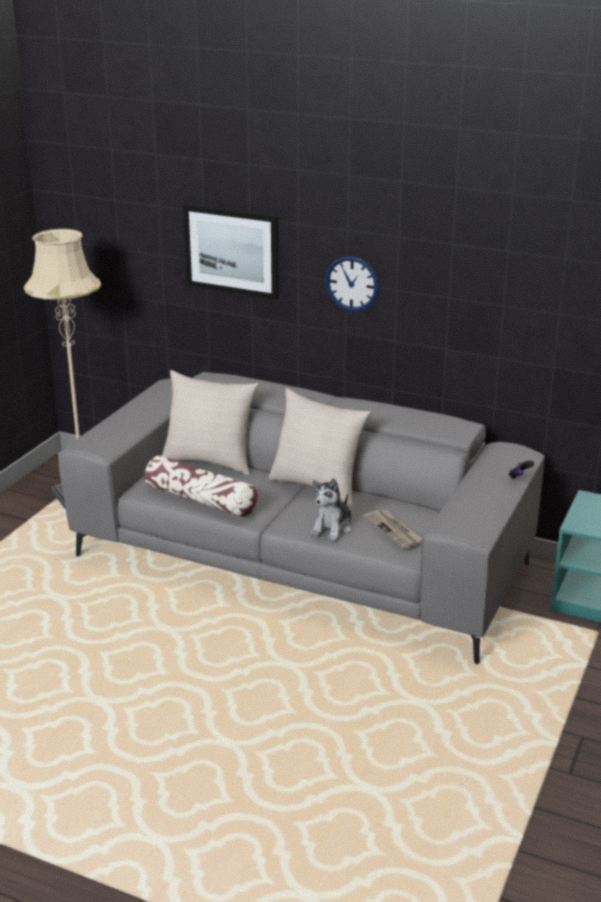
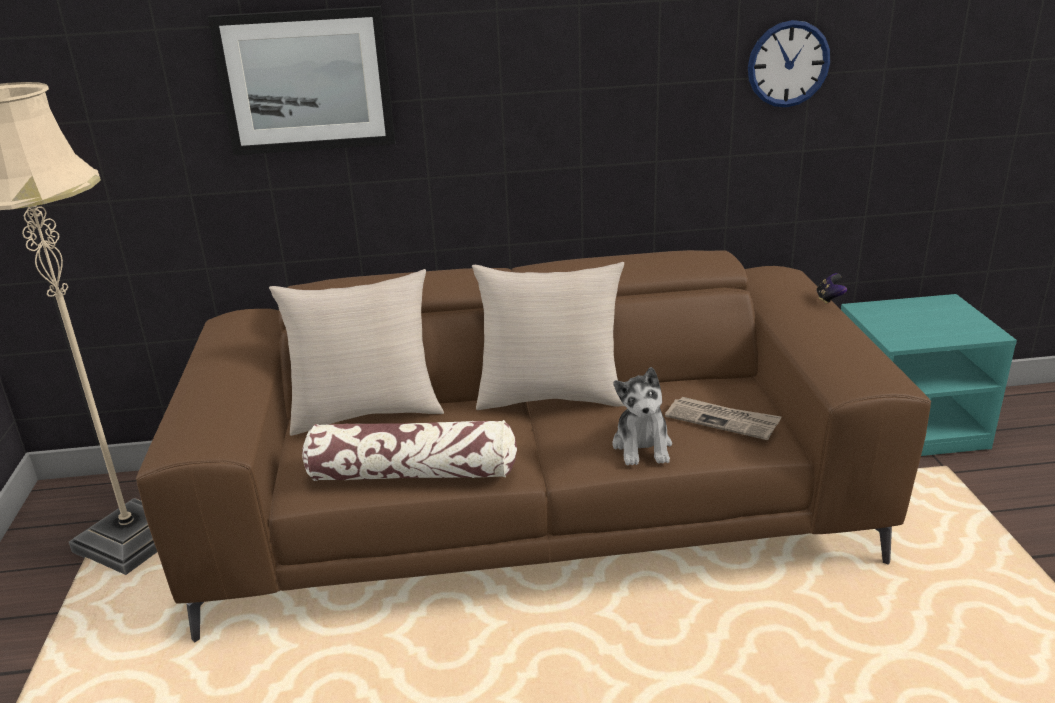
camera: 30 degrees left, 0 degrees up
grey sofa [58,372,545,664] -> brown sofa [136,250,931,642]
wall clock [325,256,379,312] -> wall clock moved to [748,20,830,107]

